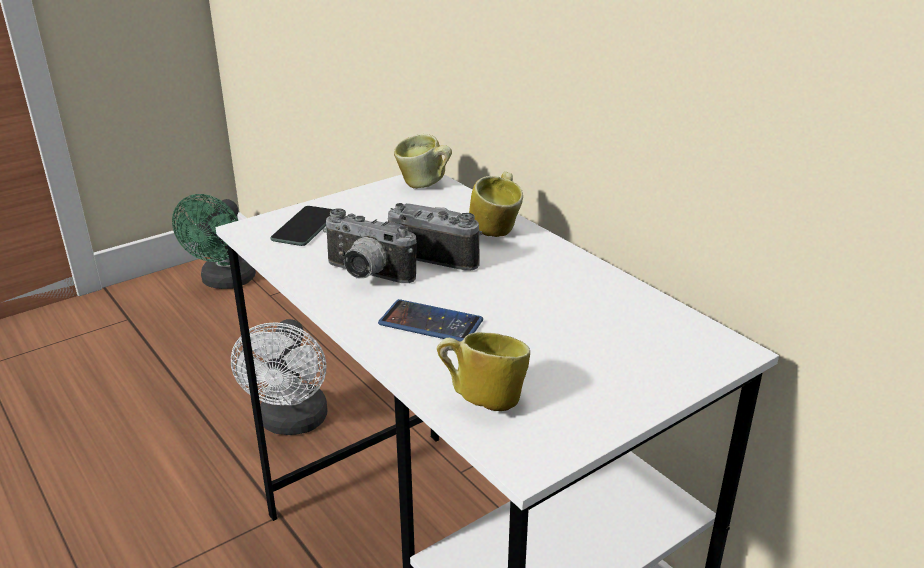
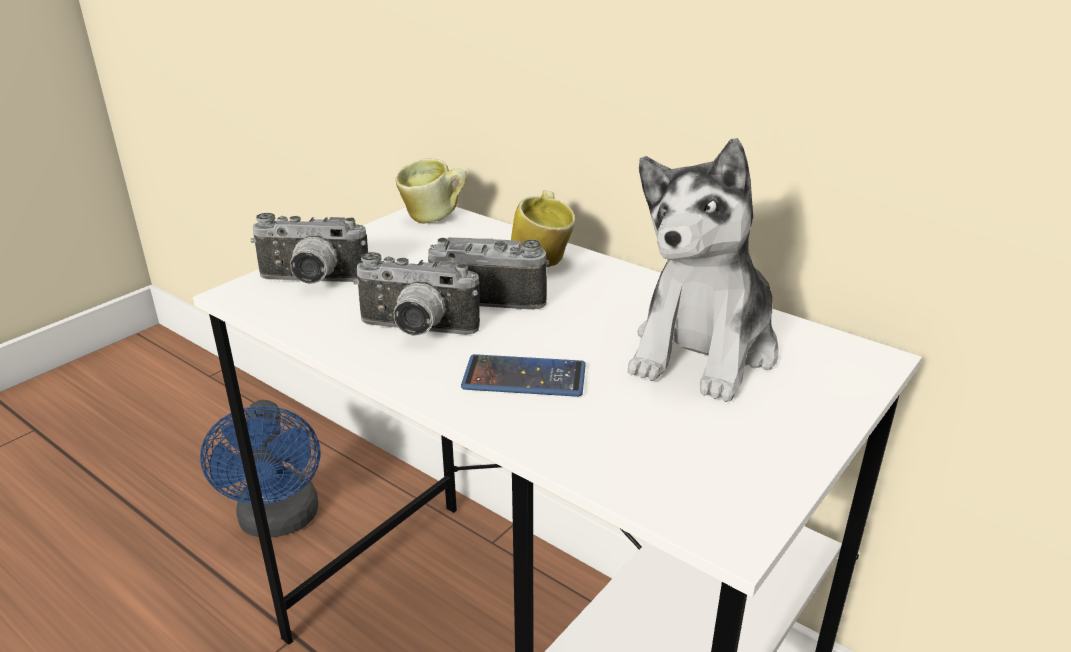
camera: 15 degrees left, 0 degrees up
green fan [172,194,256,289] -> none
white fan [231,319,328,435] -> blue fan [200,400,321,537]
phone [271,206,332,246] -> camera [250,213,368,284]
mug [437,332,530,411] -> none
none -> plush toy [628,138,779,402]

